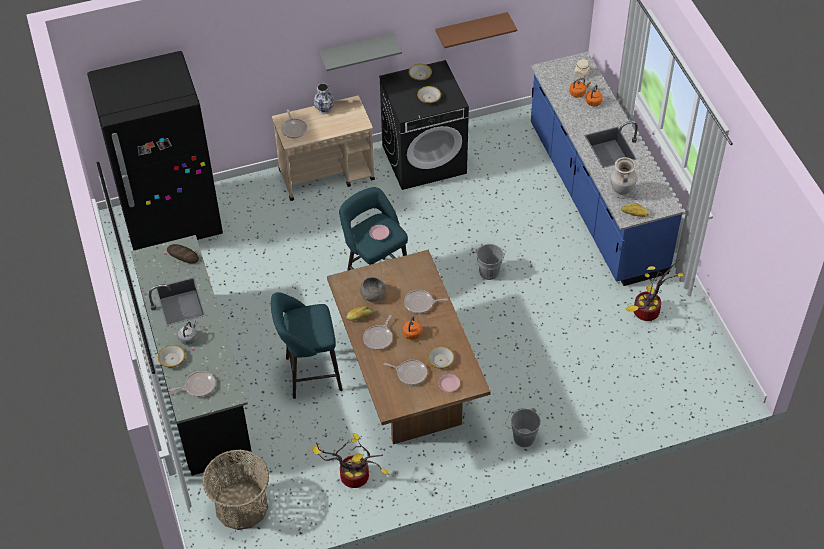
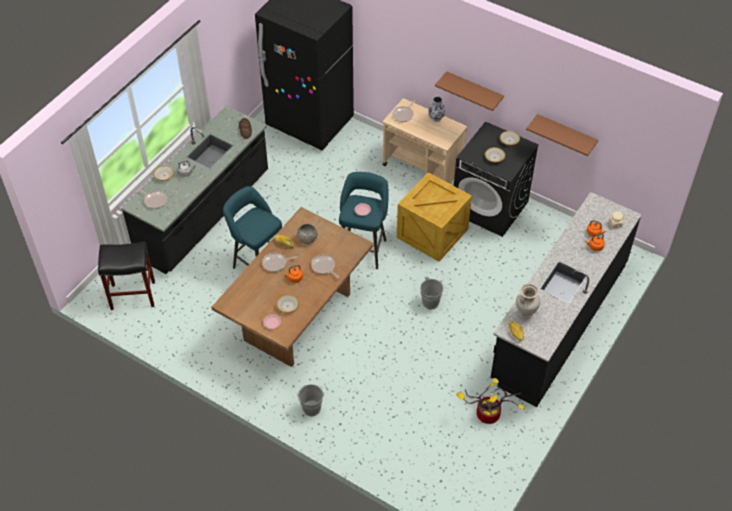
camera: 50 degrees right, 0 degrees up
basket [202,450,269,530] -> black stool [98,241,155,310]
potted plant [312,433,389,488] -> none
grey shelf [319,34,402,71] -> brown shelf [435,71,504,111]
frying pan [384,360,427,385] -> none
blue counter [531,52,683,286] -> black counter [491,192,642,407]
none -> crate [397,172,472,262]

